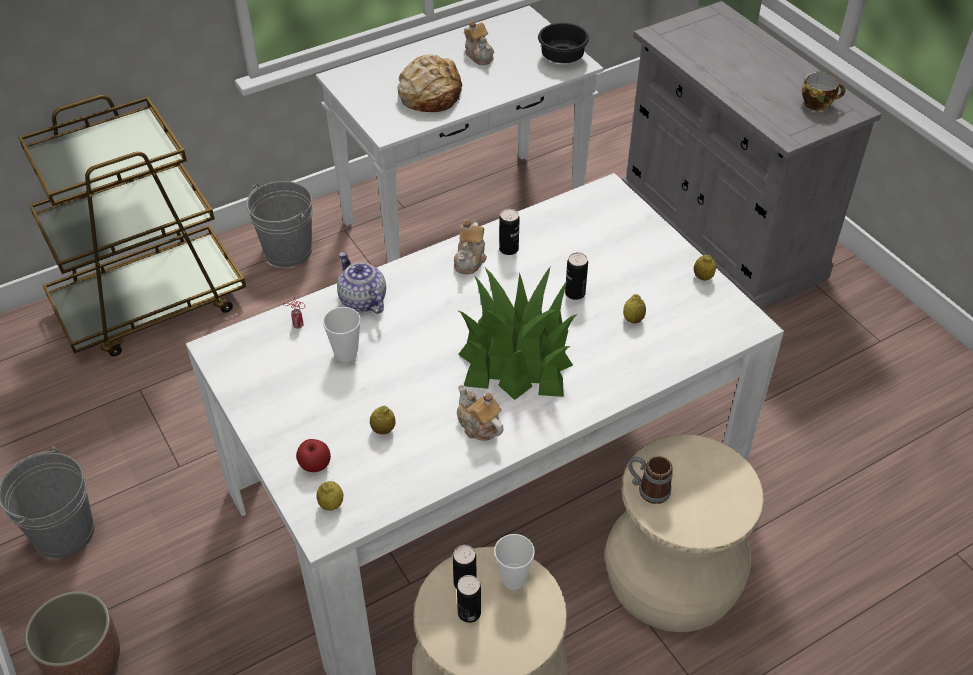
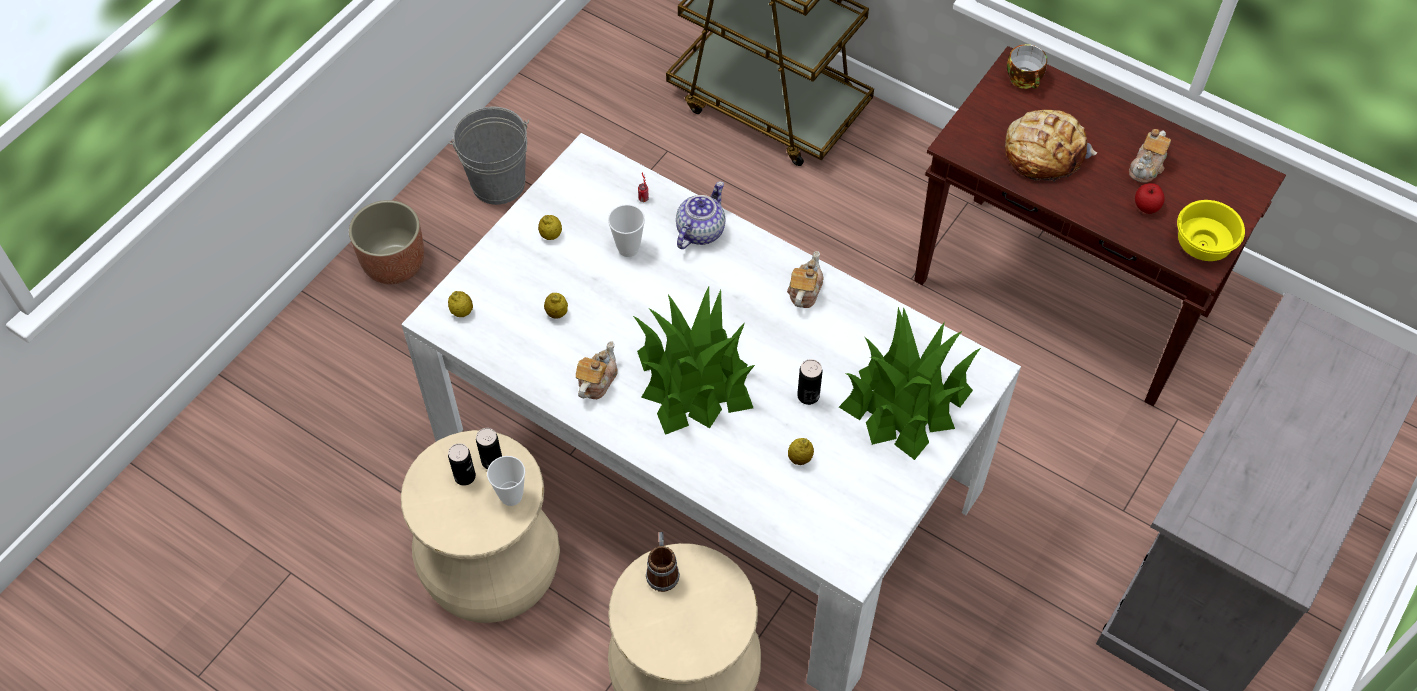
camera: 65 degrees right, 10 degrees up
grey bucket [246,181,313,267] -> none
apple [296,439,331,472] -> apple moved to [1135,183,1165,214]
white console table [316,6,604,263] -> brown console table [914,46,1286,406]
teapot [454,220,487,275] -> teapot turned 120 degrees clockwise [787,251,823,308]
can [499,209,520,255] -> none
black bowl [538,23,589,63] -> yellow bowl [1177,200,1245,261]
lemon [694,255,716,281] -> lemon moved to [538,215,562,240]
cup [802,72,846,111] -> cup moved to [1007,44,1047,89]
none -> potted plant [839,307,981,460]

